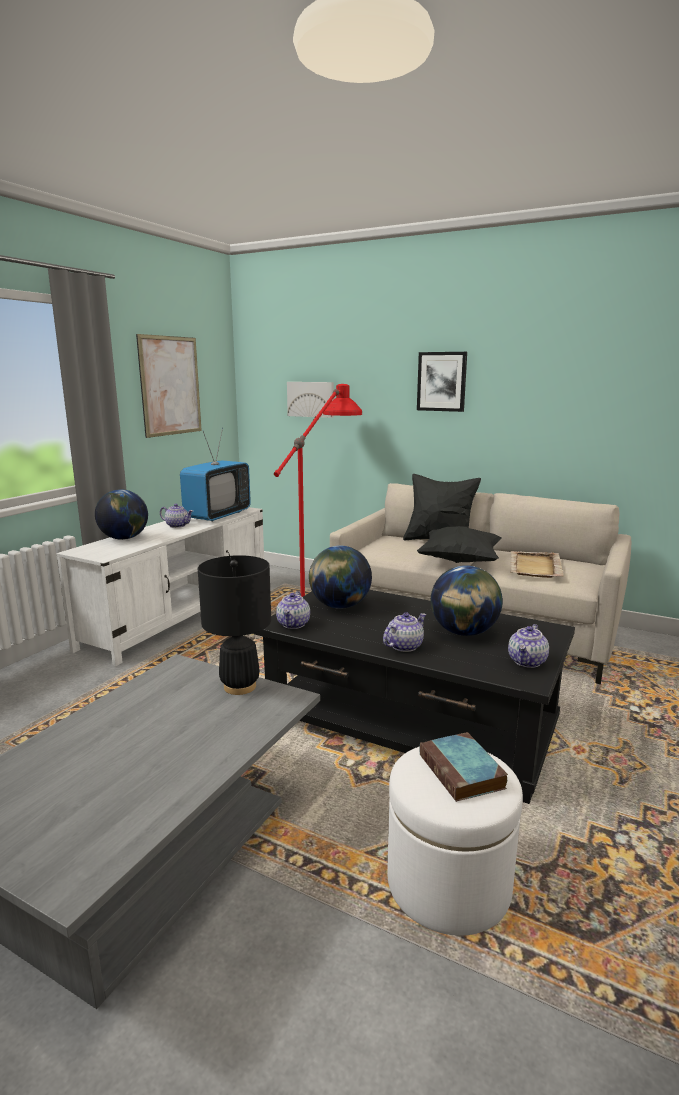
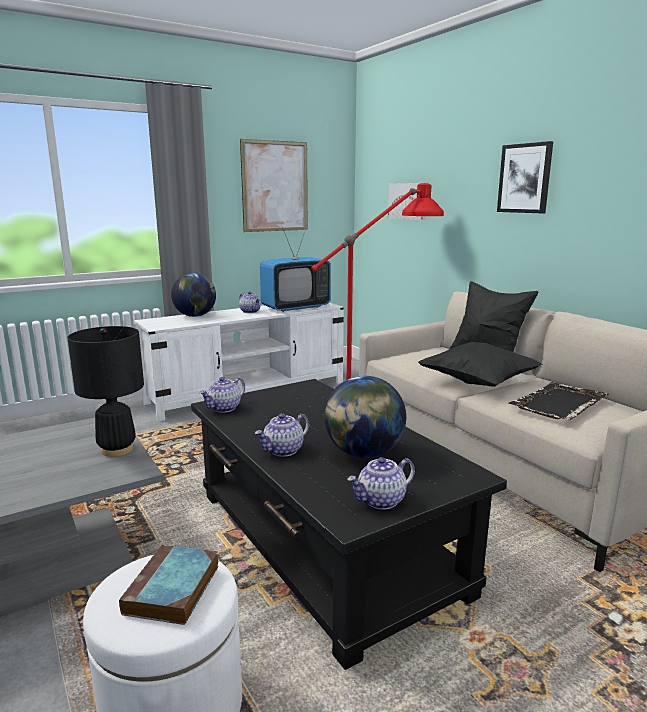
camera: 30 degrees right, 0 degrees up
globe [309,546,372,609] -> none
teapot [383,612,426,652] -> teapot turned 150 degrees clockwise [255,413,309,457]
beige tray [510,551,564,578] -> black tray [508,382,609,420]

